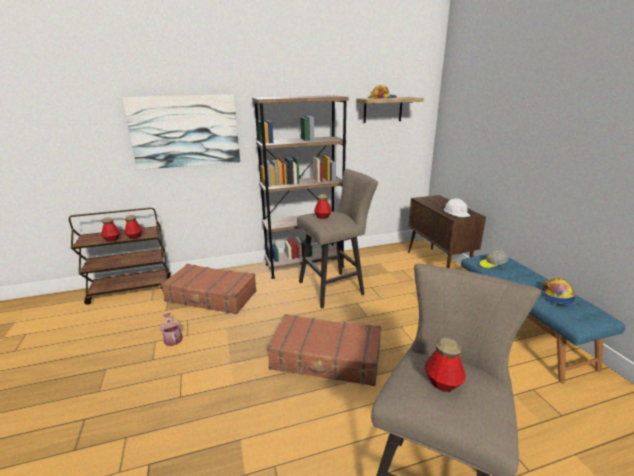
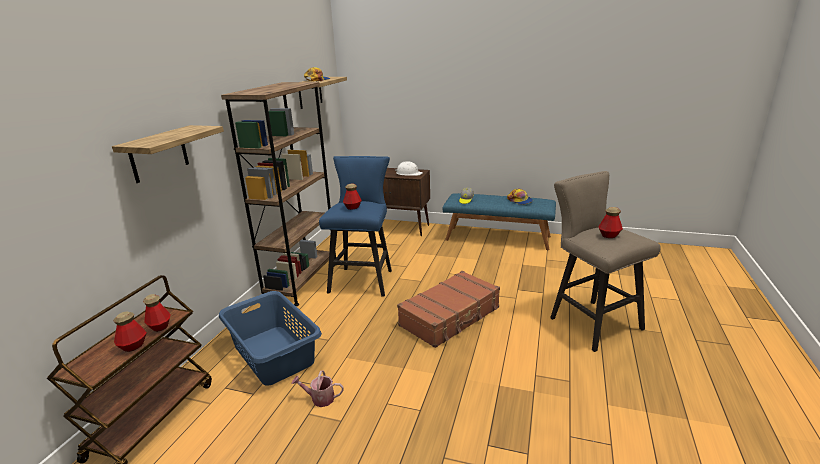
camera: 55 degrees left, 0 degrees up
picture [122,94,240,170] -> shelf [112,125,224,183]
brown suitcase [161,264,257,314] -> blue laundry basket [219,291,322,386]
beige stool [297,169,378,308] -> blue stool [319,156,392,297]

